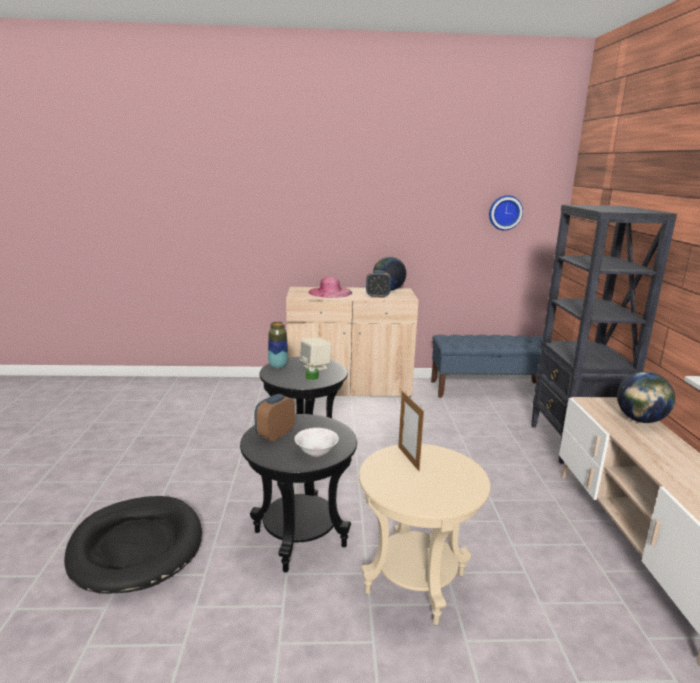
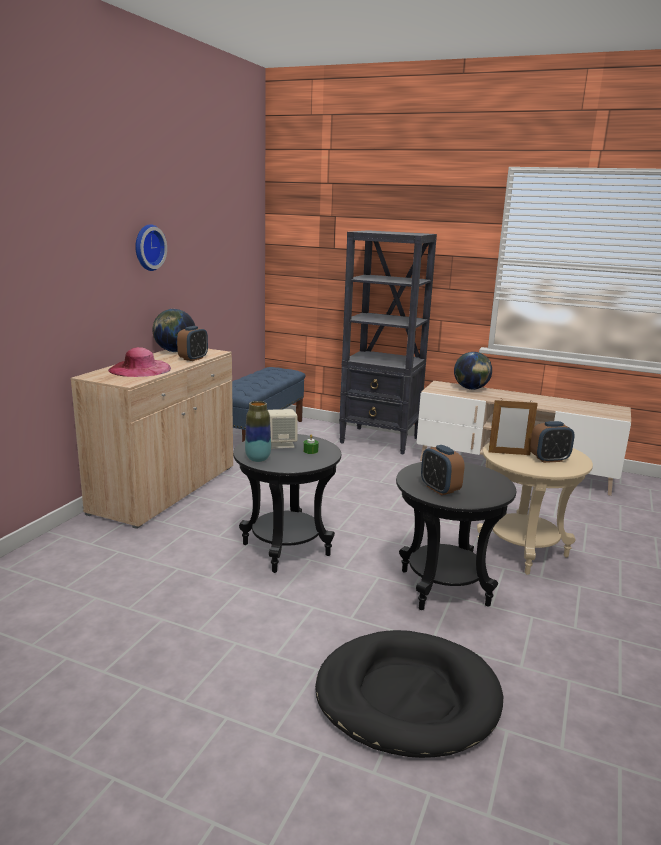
camera: 65 degrees left, 0 degrees up
white bowl [295,428,339,457] -> none
wall clock [489,195,523,230] -> wall clock moved to [135,224,167,271]
none -> alarm clock [530,421,575,463]

